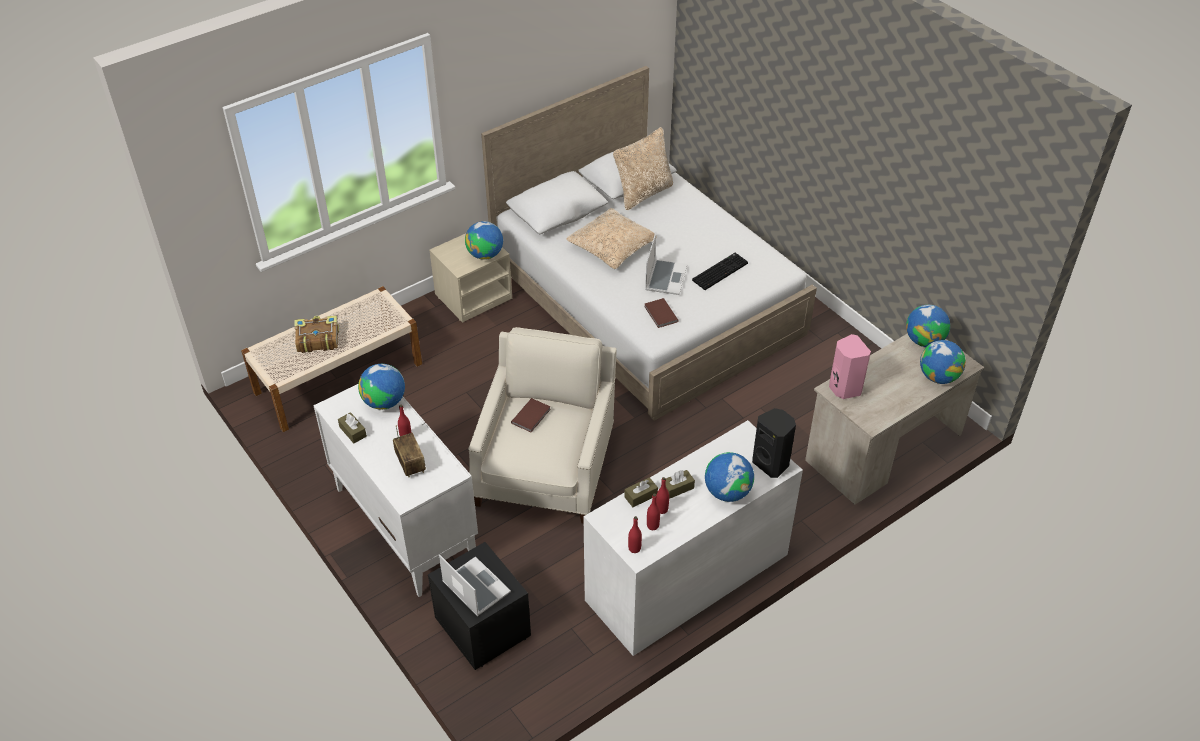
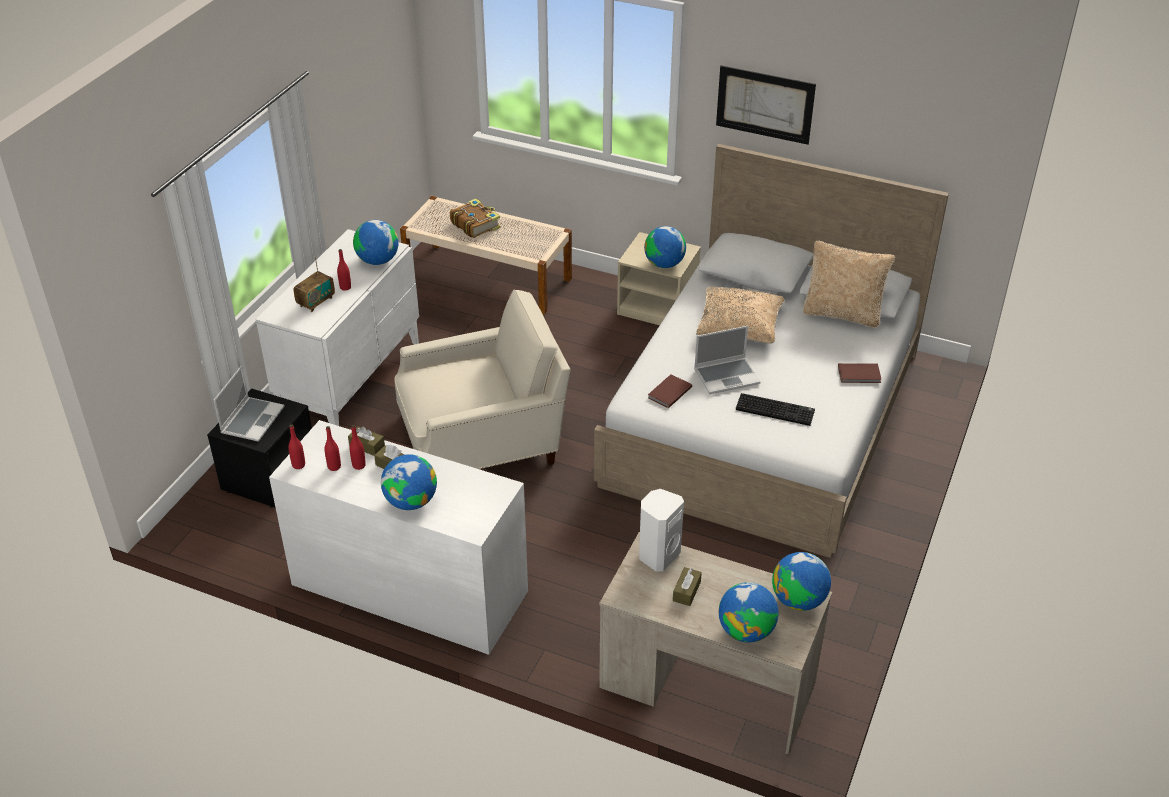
camera: 60 degrees right, 5 degrees down
brown tissue box [338,412,367,443] -> brown tissue box moved to [673,567,702,606]
brown book [511,398,551,432] -> brown book moved to [838,363,882,383]
black speaker [752,408,796,478] -> none
pink speaker [829,334,871,399] -> white speaker [639,489,684,572]
none -> picture [716,65,816,145]

